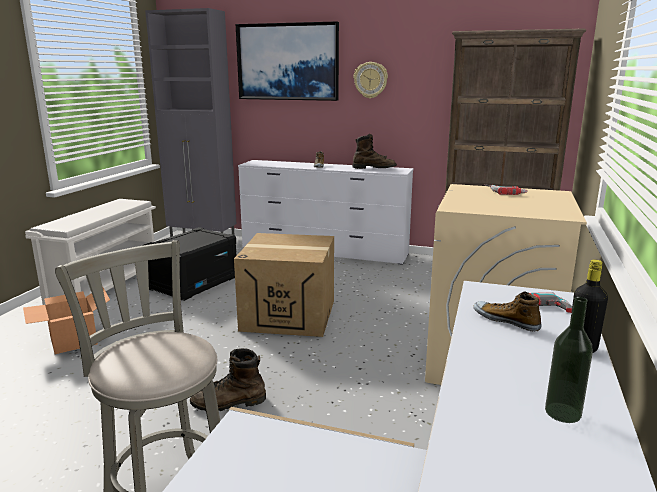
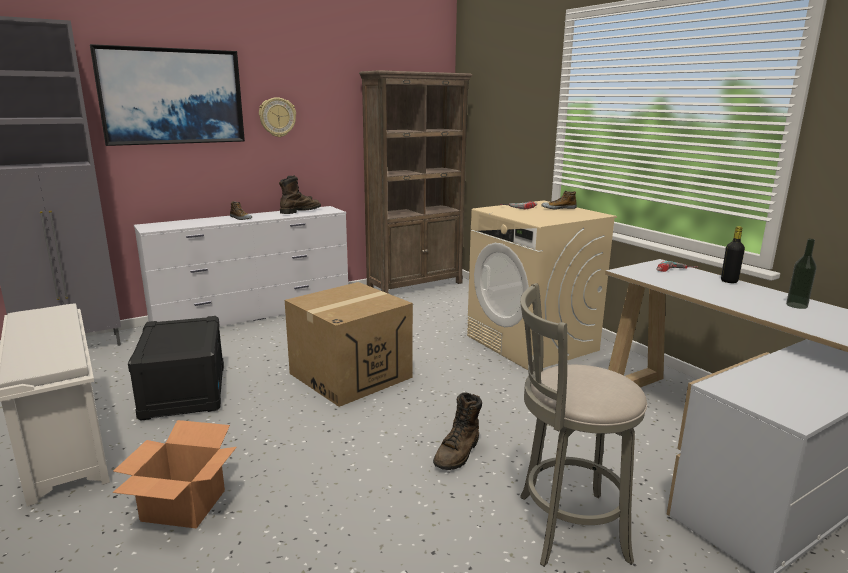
camera: 50 degrees left, 0 degrees up
shoe [473,292,542,331] -> shoe moved to [541,191,577,209]

